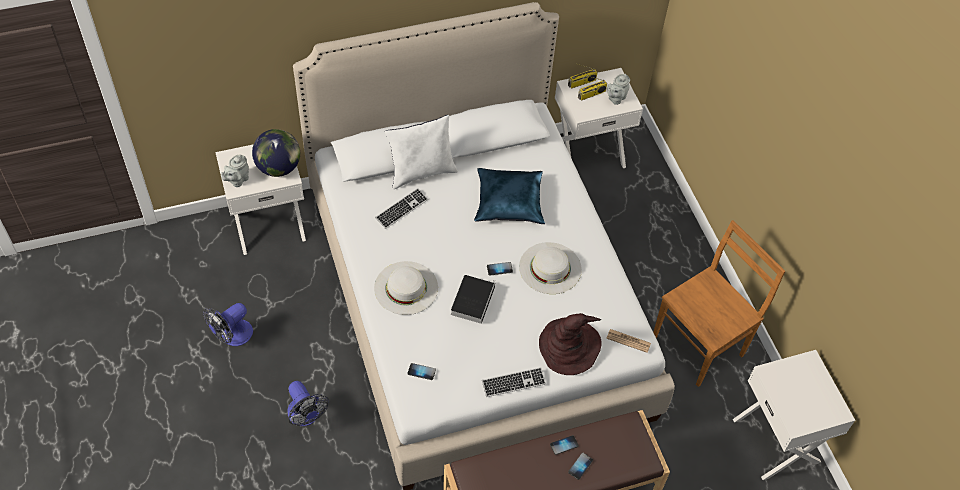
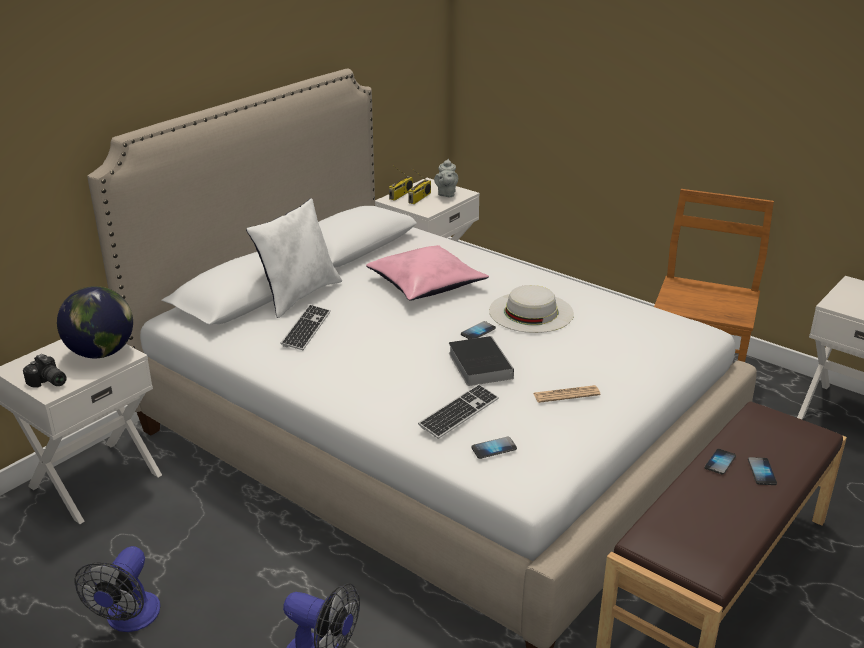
camera: 30 degrees left, 25 degrees down
grey teapot [221,155,249,187] -> camera [23,354,67,388]
white hat [374,261,438,315] -> none
blue pillow [474,168,545,224] -> pink pillow [366,245,489,301]
keyboard [482,367,546,397] -> keyboard moved to [418,384,499,439]
brown hat [539,313,602,375] -> none
newspaper [606,329,651,353] -> newspaper moved to [533,385,601,403]

